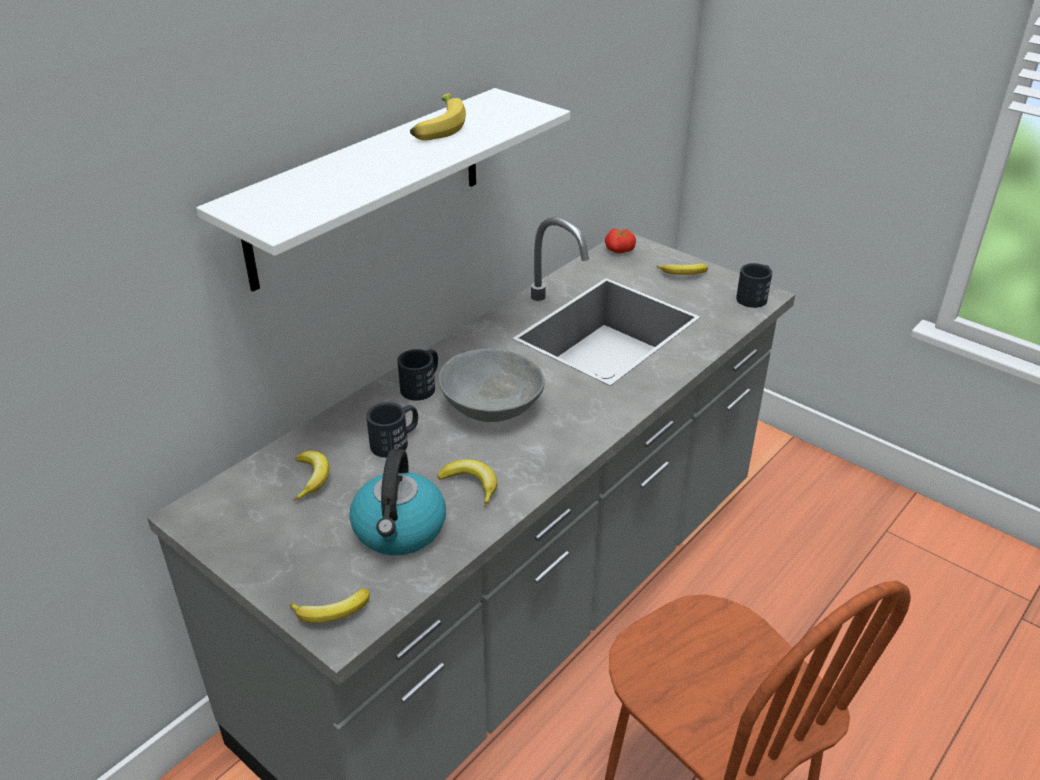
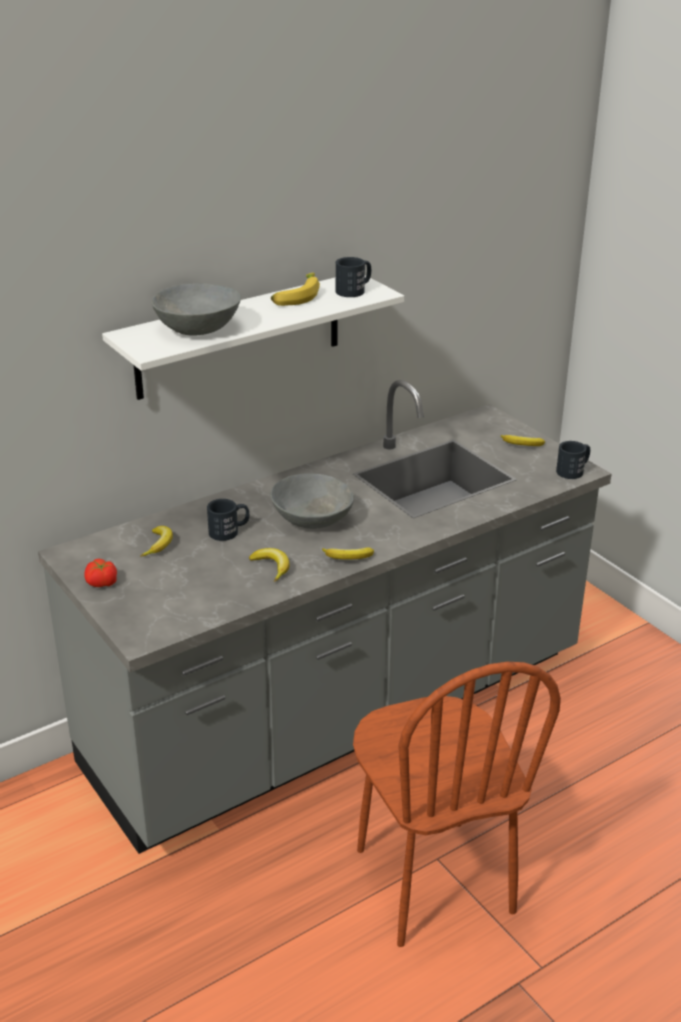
camera: 15 degrees right, 5 degrees down
banana [289,588,370,623] -> banana moved to [322,547,374,560]
kettle [349,449,446,555] -> none
black mug [397,349,438,401] -> black mug moved to [336,257,371,297]
tomato [605,229,636,254] -> tomato moved to [84,559,117,587]
none -> grey bowl [152,283,241,336]

